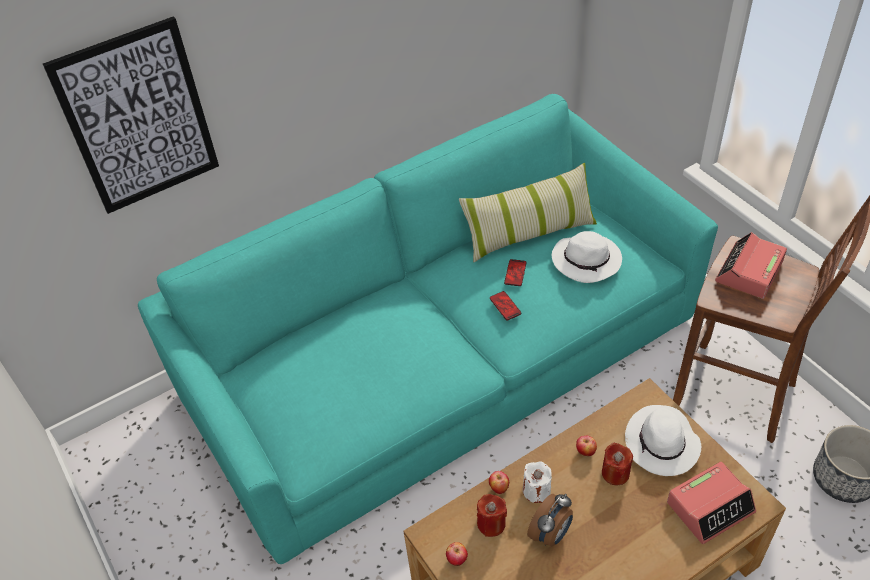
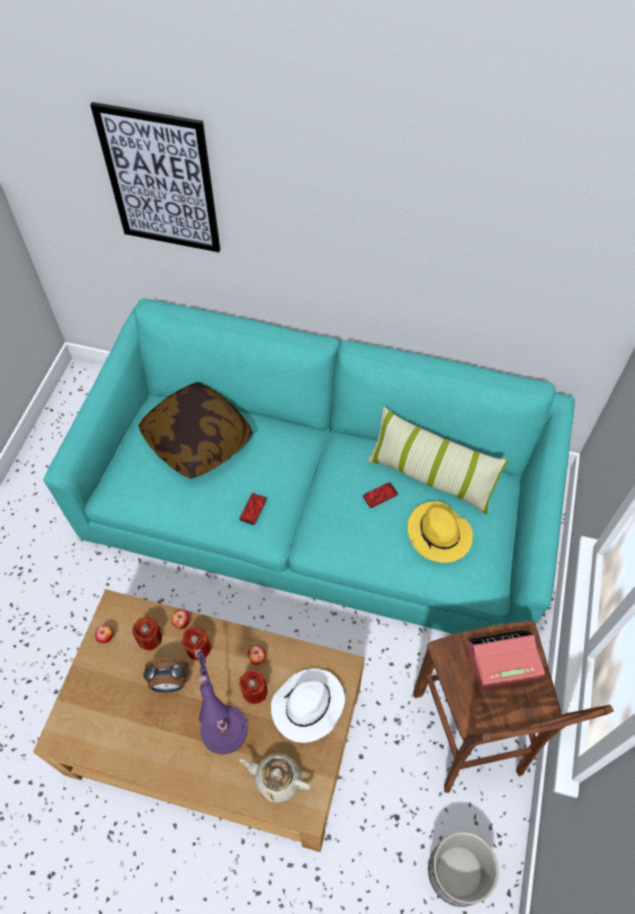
camera: 45 degrees right, 10 degrees up
phone [490,291,521,320] -> phone moved to [239,493,267,525]
white candle [523,461,552,503] -> red candle [181,626,212,660]
white hat [552,231,622,283] -> yellow hat [408,501,473,563]
alarm clock [667,462,756,544] -> beige teapot [240,753,311,803]
none -> pillow [138,382,253,479]
none -> purple table lamp [194,649,248,754]

